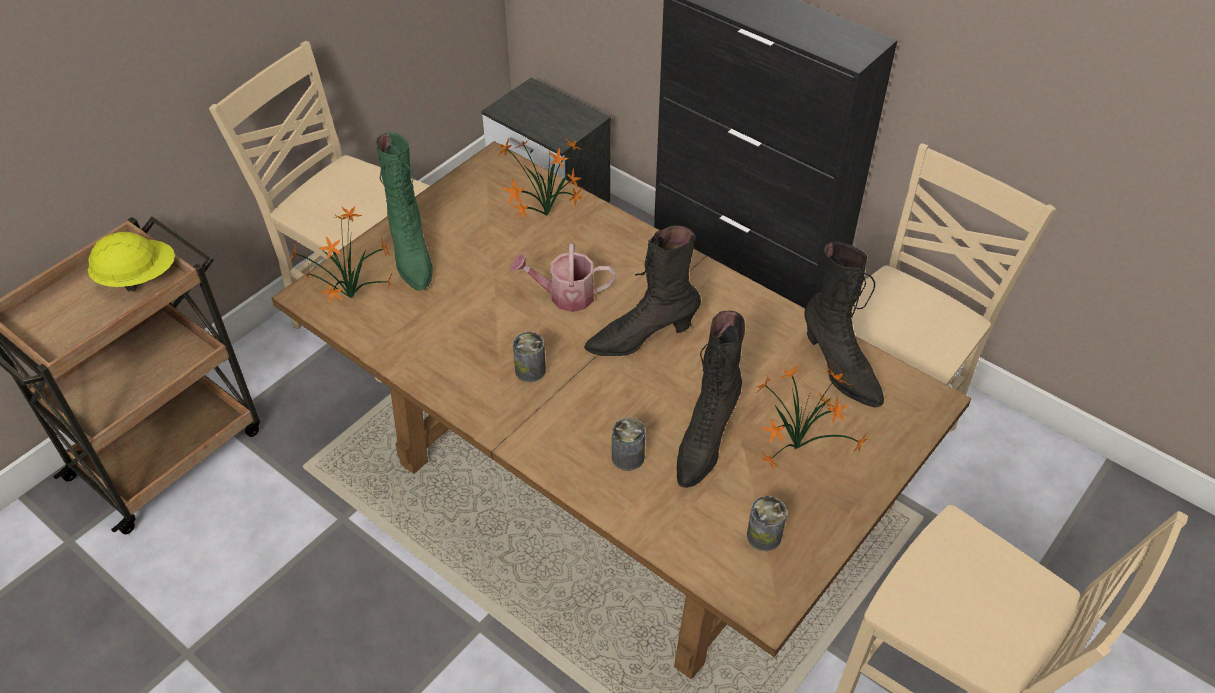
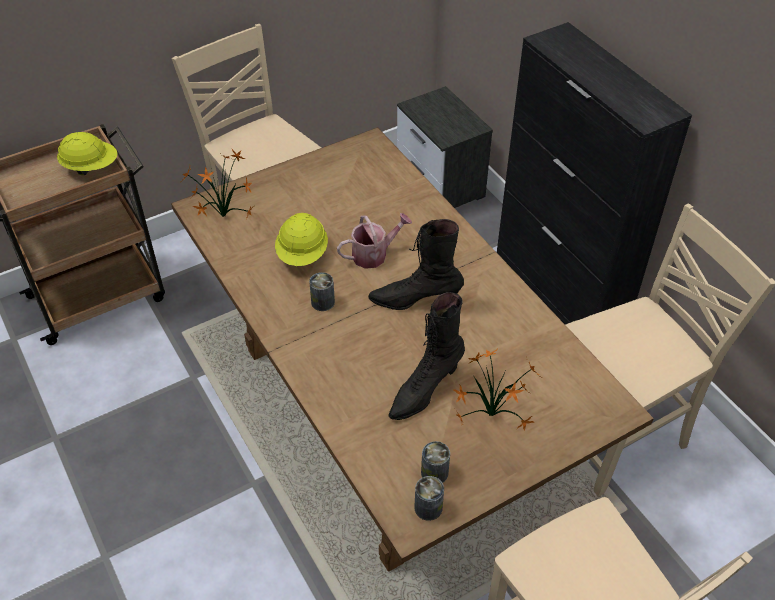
camera: 20 degrees right, 0 degrees up
green boot [376,132,433,291] -> none
potted plant [498,138,584,218] -> none
watering can [511,243,616,312] -> watering can turned 135 degrees clockwise [337,213,412,269]
can [612,418,645,471] -> can moved to [414,476,444,521]
black boot [804,241,884,408] -> none
none -> yellow hard hat [275,213,328,266]

